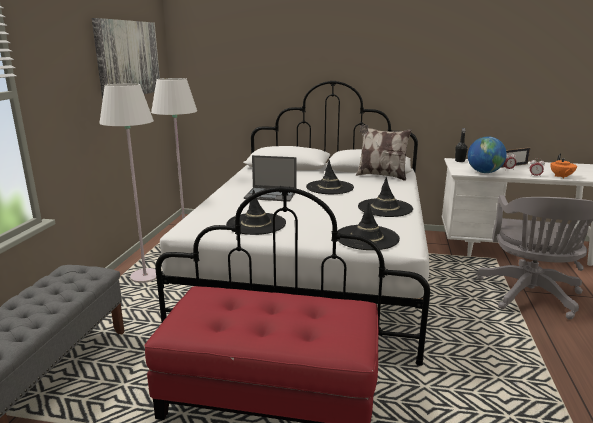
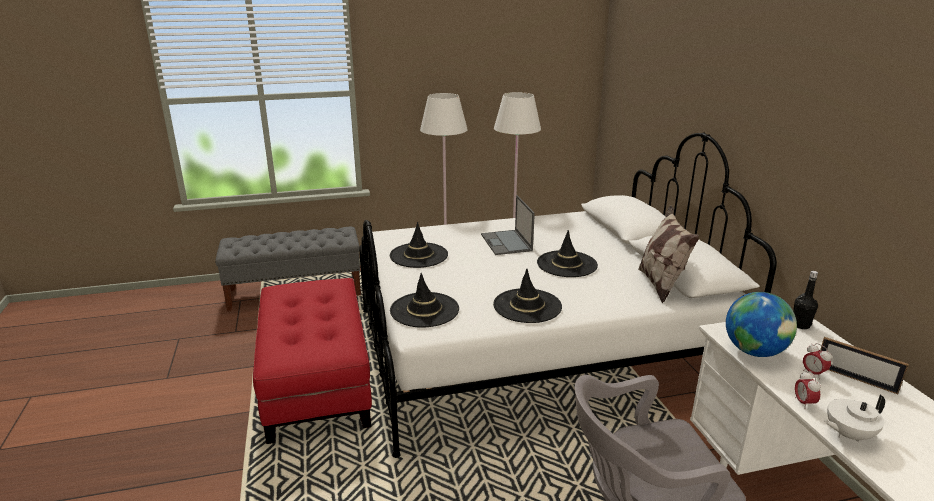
camera: 65 degrees right, 5 degrees up
picture [91,18,160,101] -> none
orange teapot [550,154,577,178] -> white teapot [824,395,885,442]

